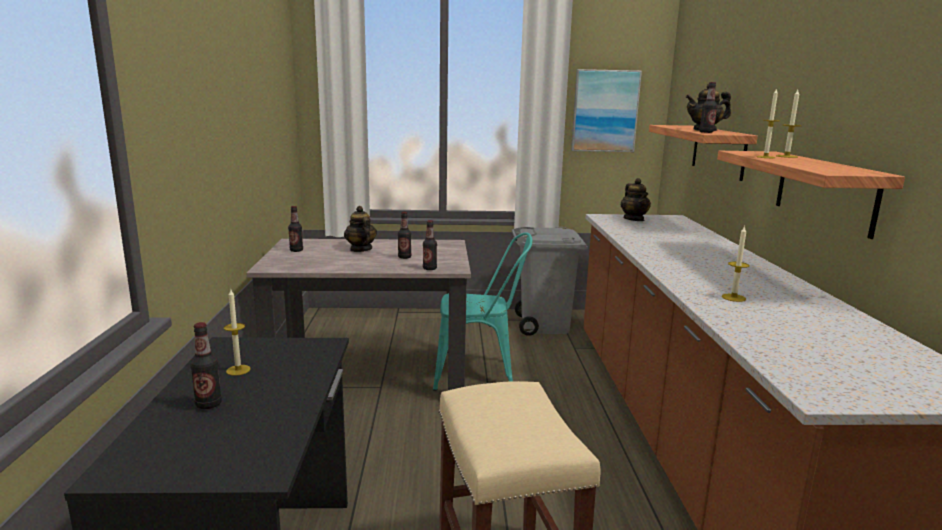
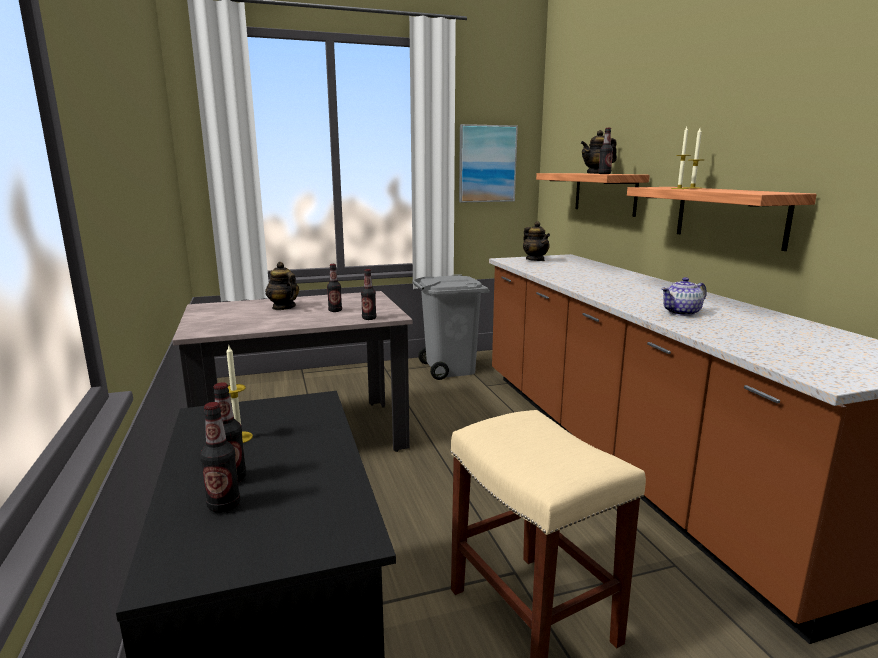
camera: 15 degrees left, 0 degrees up
bottle [288,206,303,252] -> bottle moved to [200,402,240,513]
turquoise chair [433,232,532,391] -> none
candle [722,226,749,302] -> teapot [661,277,707,316]

